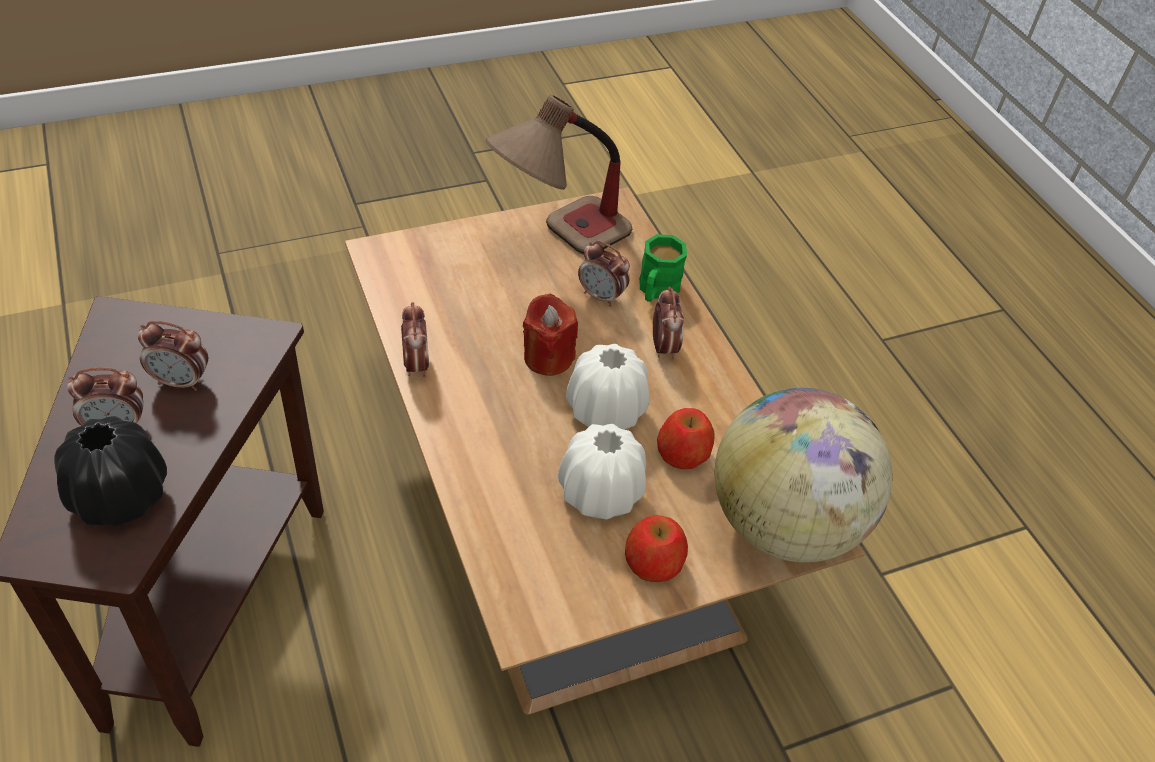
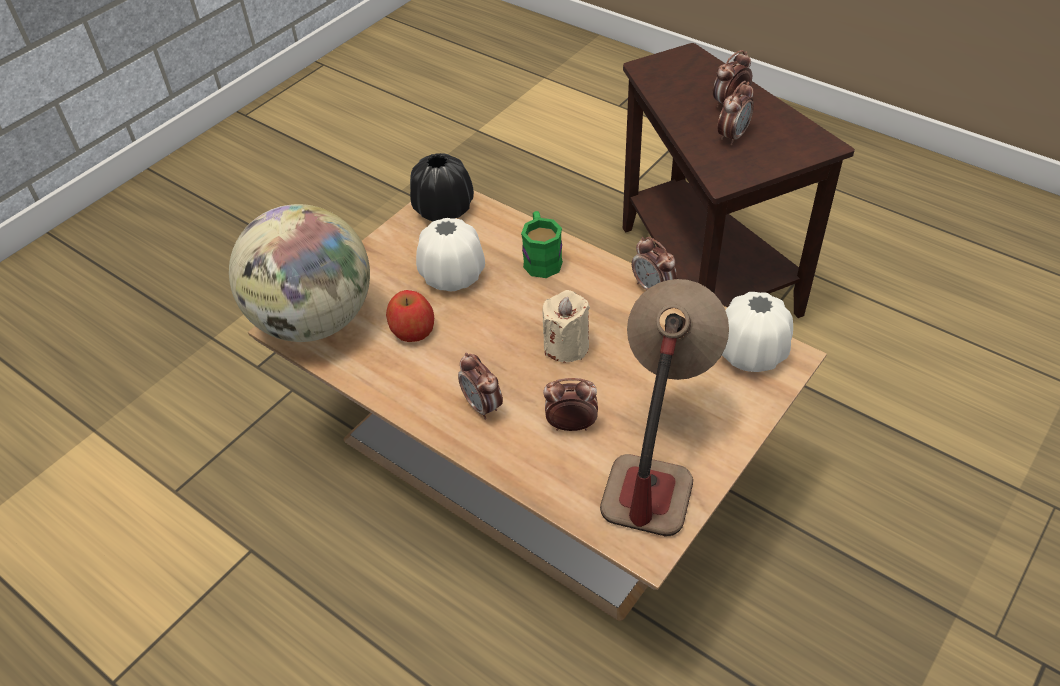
camera: 155 degrees right, 0 degrees up
black vase [54,416,167,526] -> black vase moved to [410,153,474,222]
alarm clock [138,321,208,391] -> alarm clock turned 150 degrees clockwise [718,81,754,145]
red candle [523,294,578,376] -> beige candle [542,290,590,362]
white vase [566,344,649,429] -> white vase moved to [722,292,793,372]
apple [625,515,688,582] -> none
green mug [639,234,687,302] -> green mug moved to [521,211,563,278]

